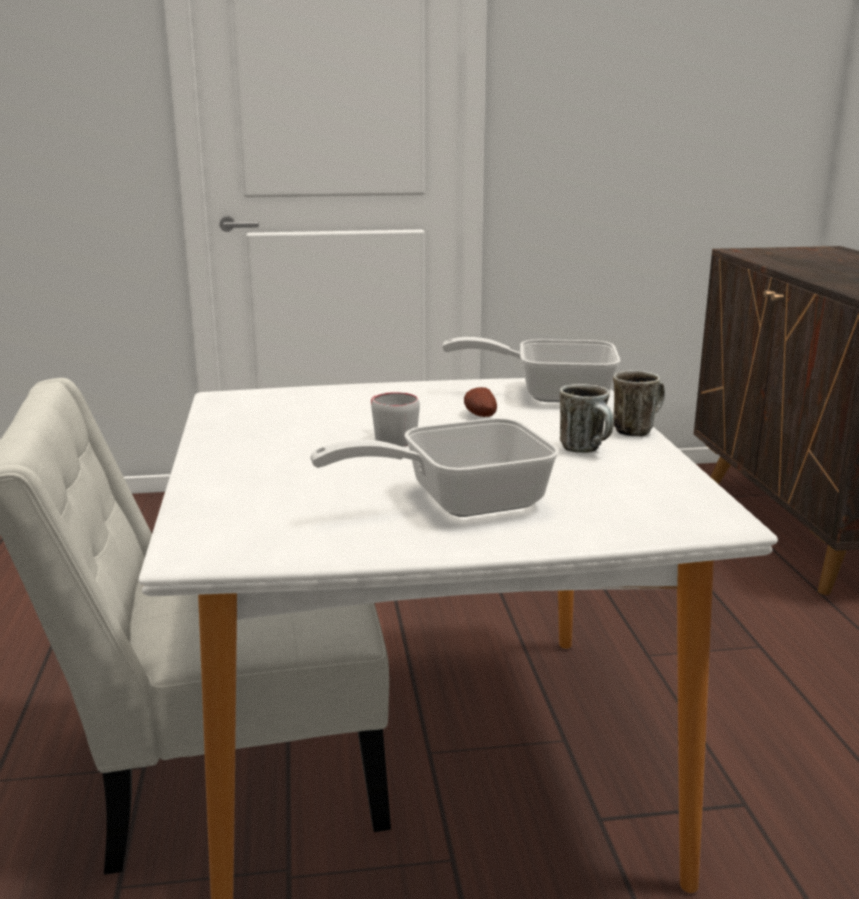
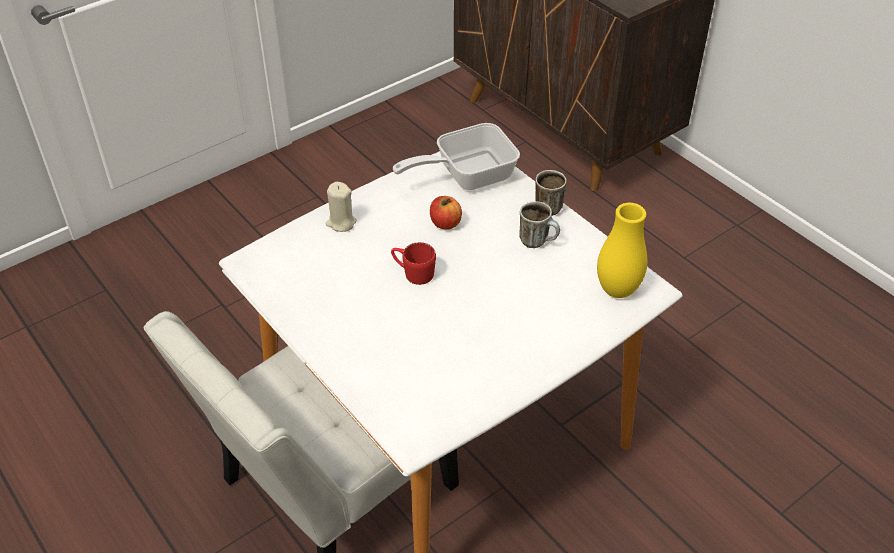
camera: 30 degrees left, 25 degrees up
frying pan [310,418,559,517] -> none
grey mug [371,392,420,447] -> red mug [391,242,436,285]
potato [464,387,497,417] -> apple [430,196,462,230]
none -> beige candle [325,182,357,232]
none -> yellow vase [597,203,647,298]

